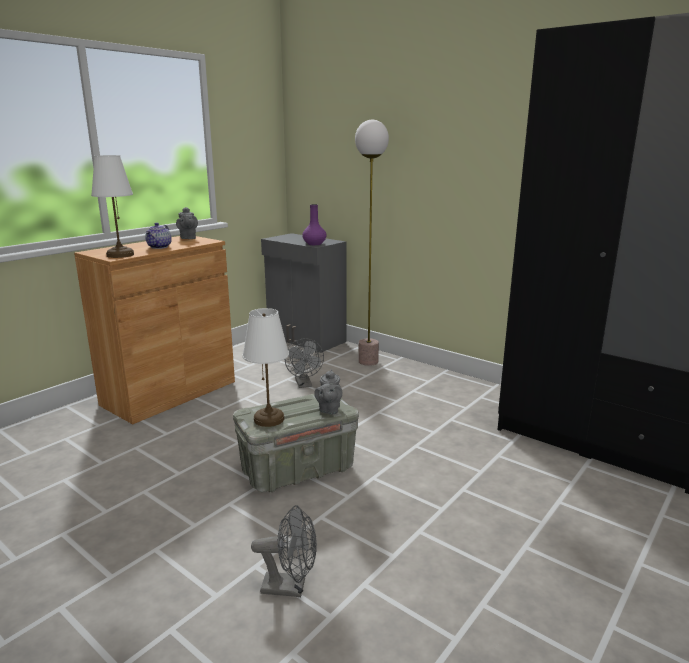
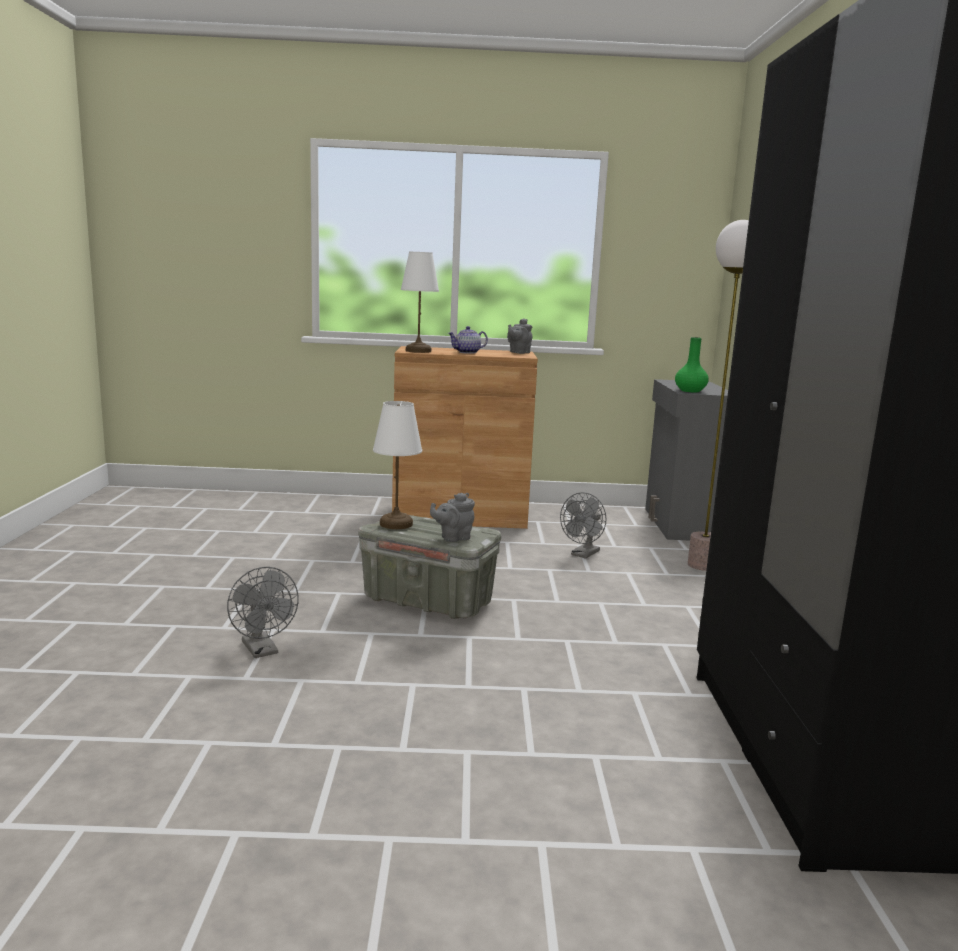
camera: 50 degrees right, 5 degrees down
purple vase [302,204,327,245] -> green vase [675,337,709,392]

